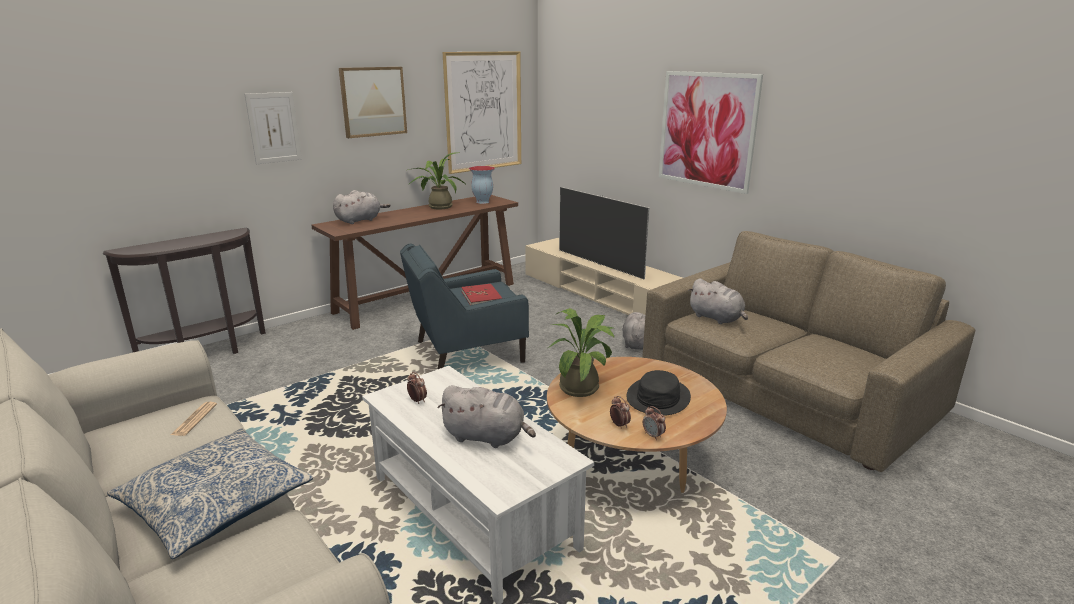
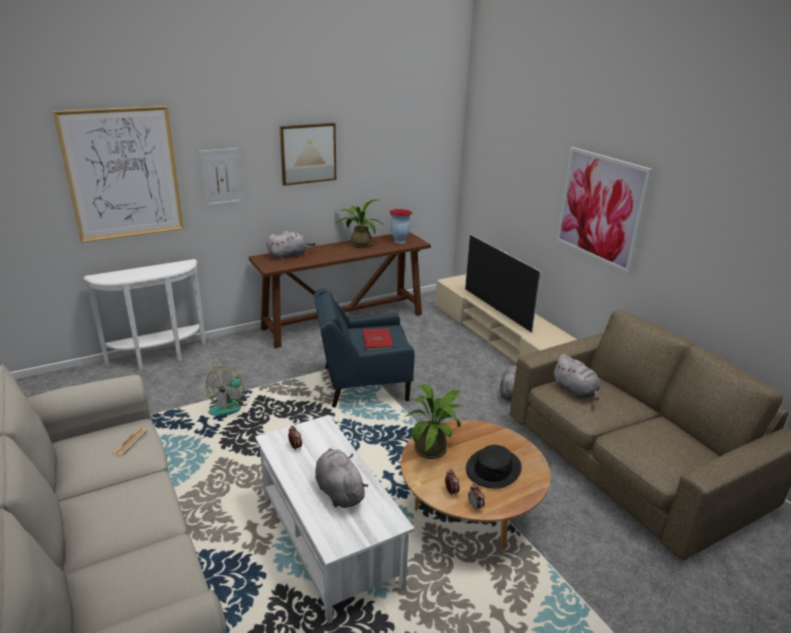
camera: 10 degrees right, 5 degrees up
brown console table [102,227,266,354] -> white console table [84,259,206,370]
pillow [107,428,313,559] -> none
grey plush toy [437,385,536,448] -> grey plush toy turned 150 degrees counterclockwise [315,448,368,508]
picture [443,51,521,174] -> picture moved to [53,106,184,243]
none -> fan [206,366,249,416]

